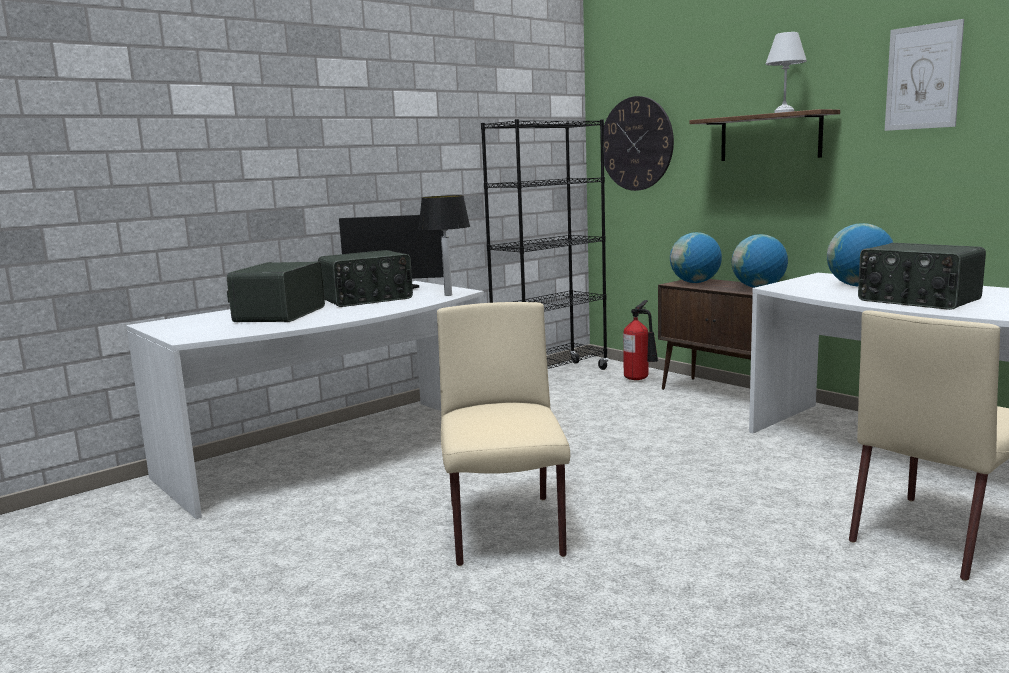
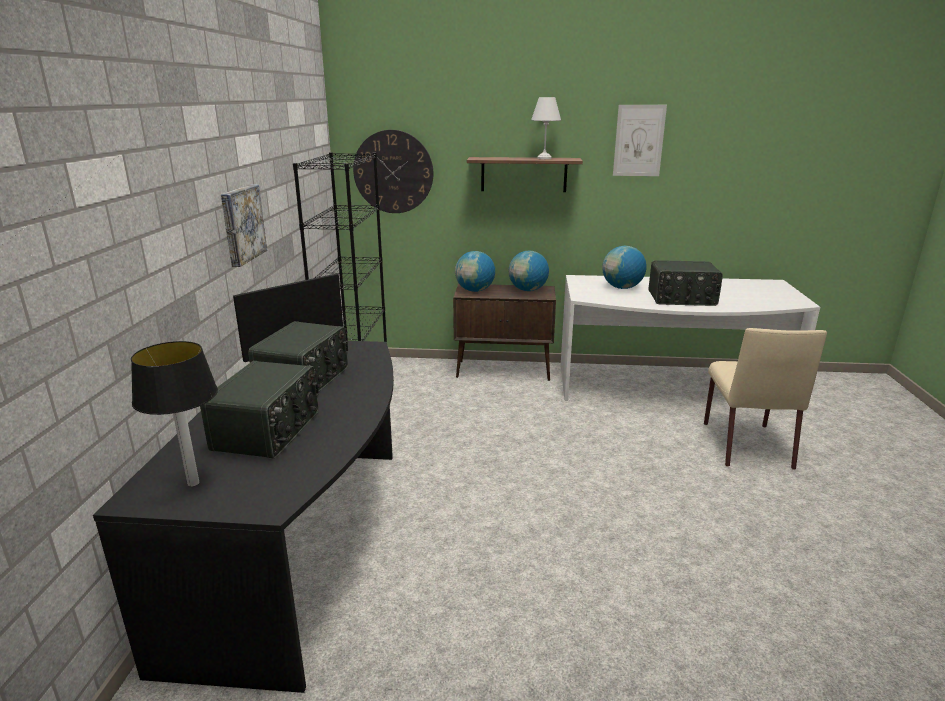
camera: 45 degrees left, 10 degrees up
white desk [126,281,484,519] -> black desk [93,341,394,693]
radio [227,261,325,322] -> radio turned 135 degrees counterclockwise [200,361,319,458]
table lamp [418,195,470,296] -> table lamp moved to [131,341,218,487]
beige chair [437,302,570,566] -> none
fire extinguisher [623,300,658,380] -> none
none -> picture [221,185,267,267]

